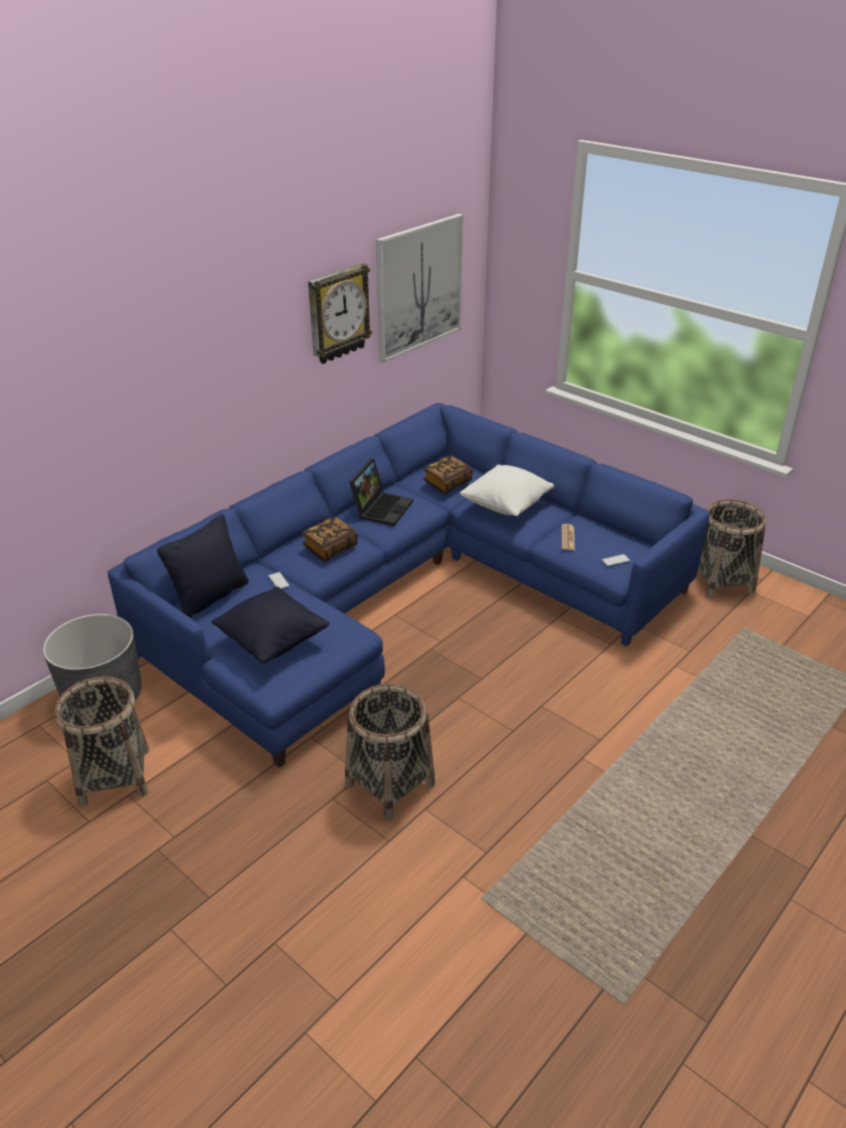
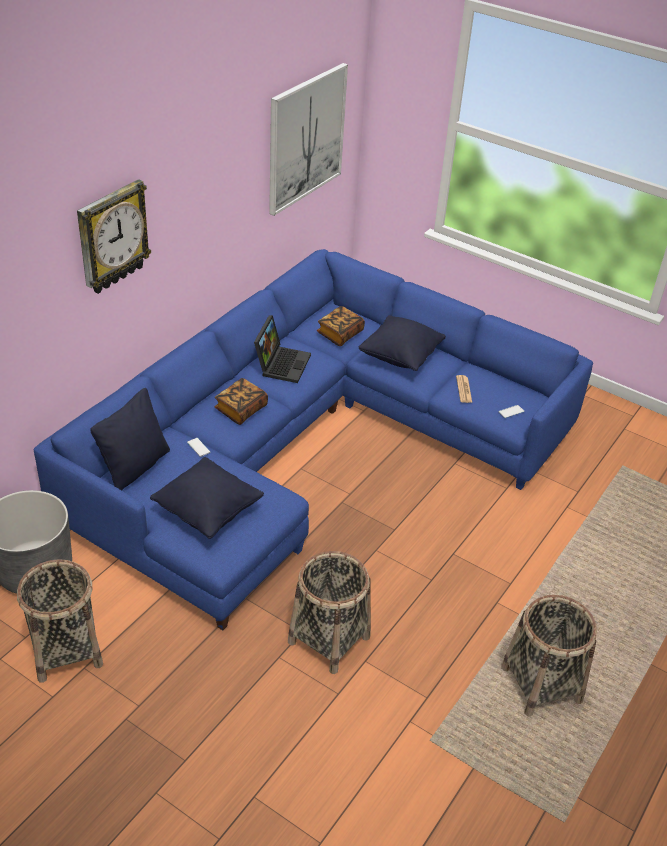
camera: 10 degrees left, 5 degrees up
wall clock [308,263,372,364] -> wall clock moved to [77,179,151,294]
white pillow [460,465,554,516] -> black pillow [358,315,446,371]
basket [698,499,766,599] -> basket moved to [501,595,597,717]

